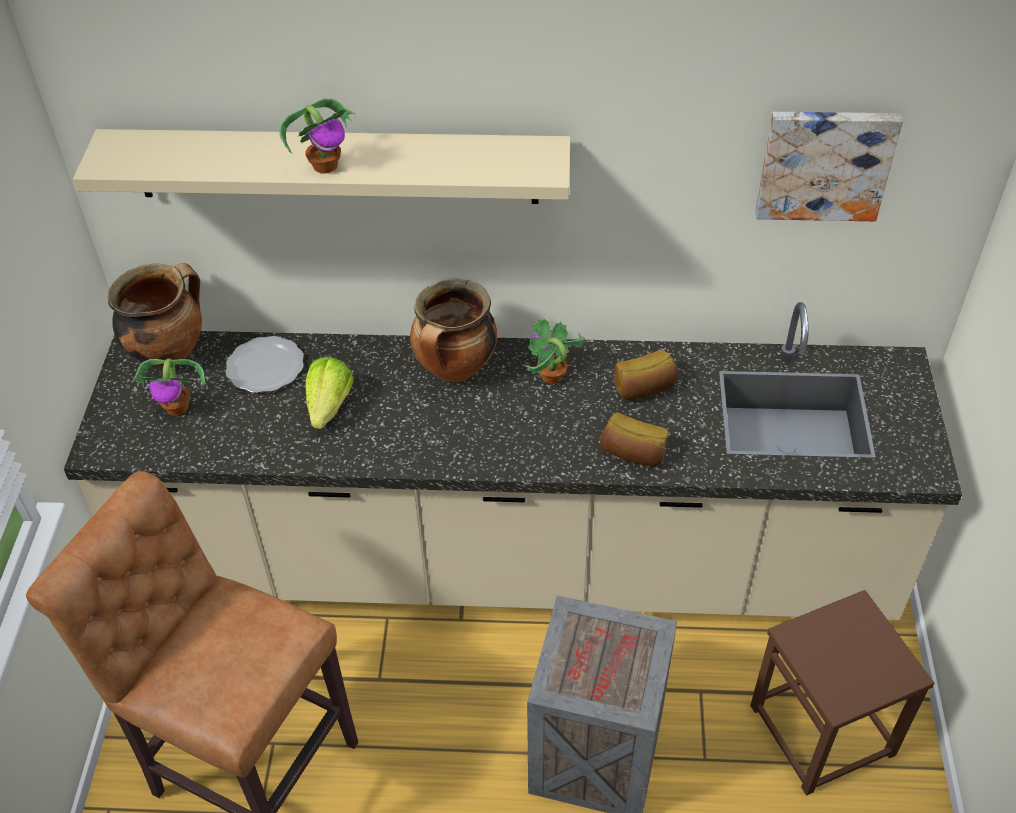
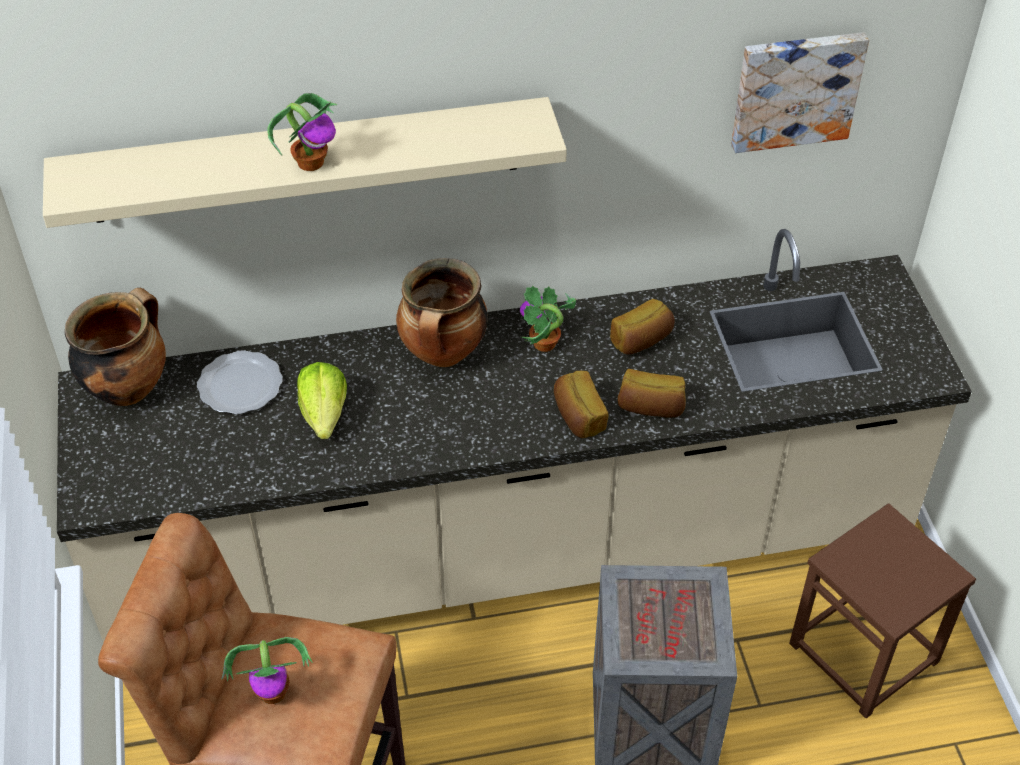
camera: 15 degrees left, 0 degrees up
potted plant [131,358,205,416] -> potted plant moved to [222,637,313,704]
none -> bread [554,371,609,438]

